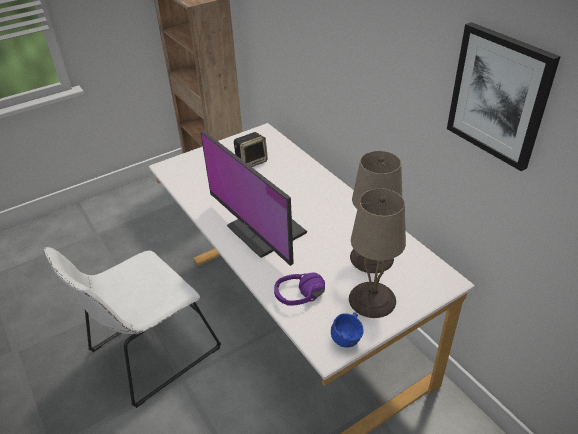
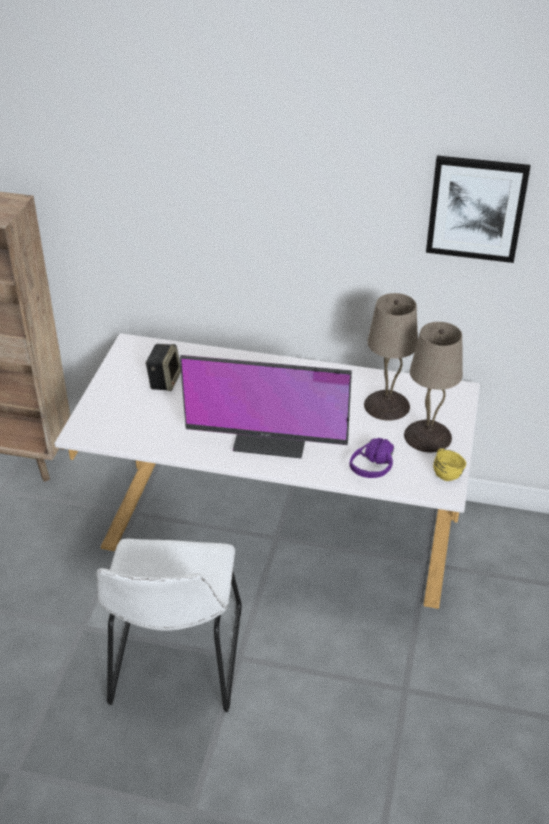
camera: 45 degrees left, 0 degrees up
blue mug [331,312,364,348] -> yellow mug [433,448,466,481]

